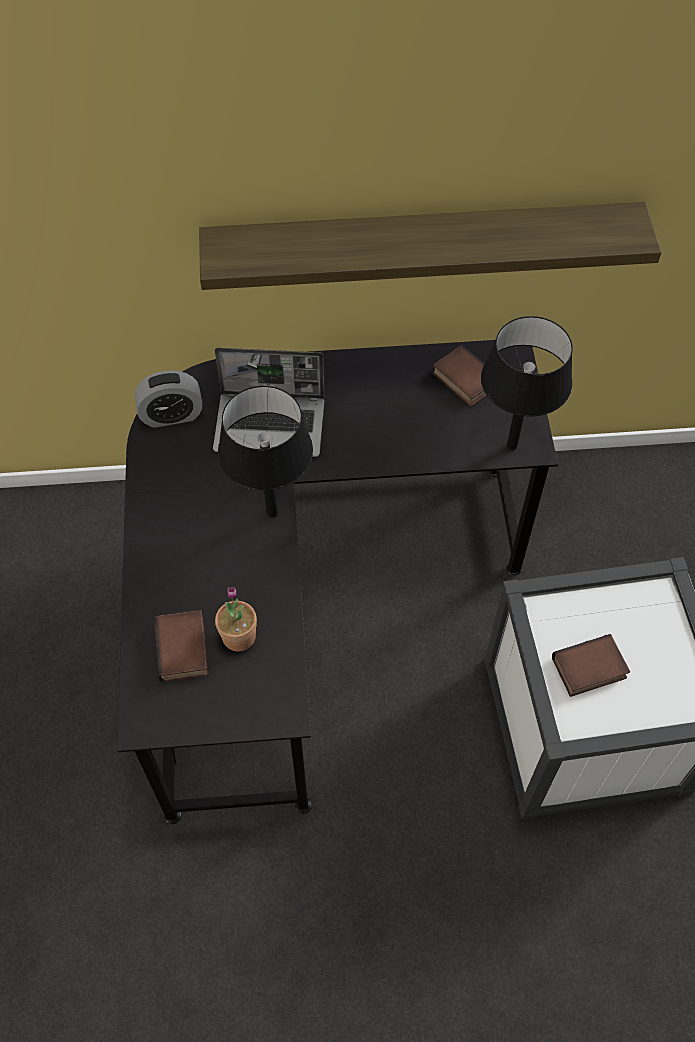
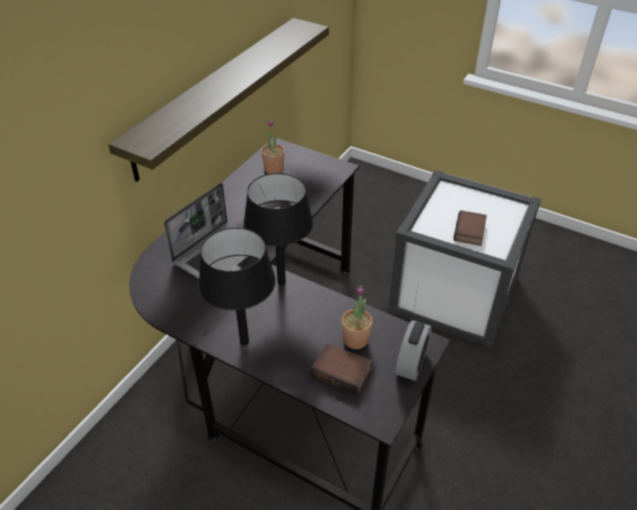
camera: 55 degrees left, 15 degrees down
alarm clock [135,370,202,428] -> alarm clock moved to [396,320,432,381]
book [432,345,487,407] -> potted plant [261,119,285,174]
black table lamp [481,316,572,450] -> black table lamp moved to [198,228,276,345]

